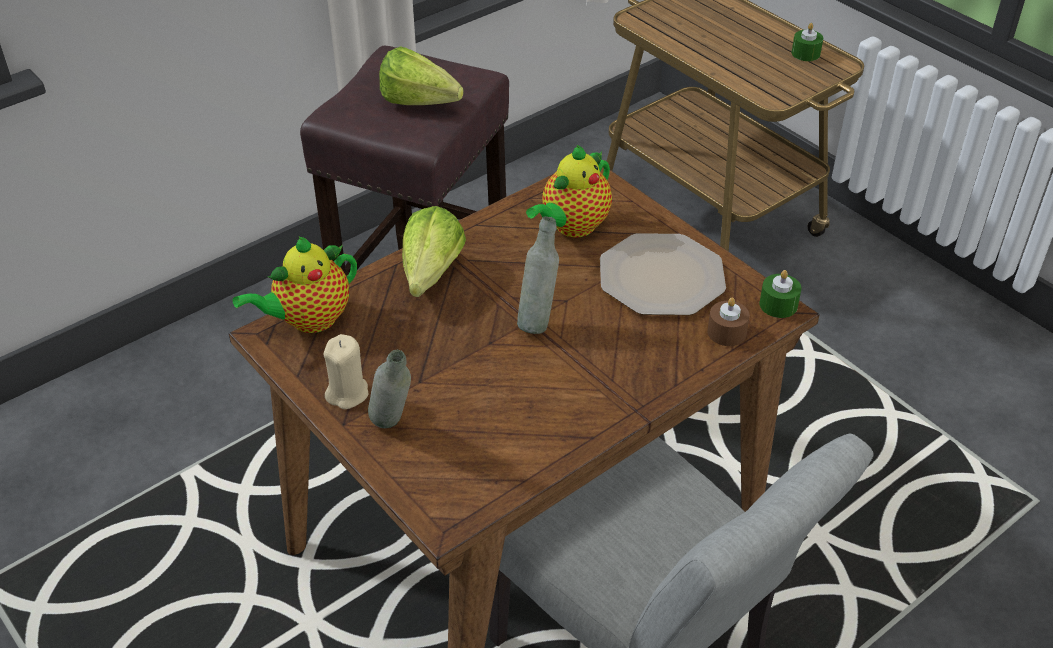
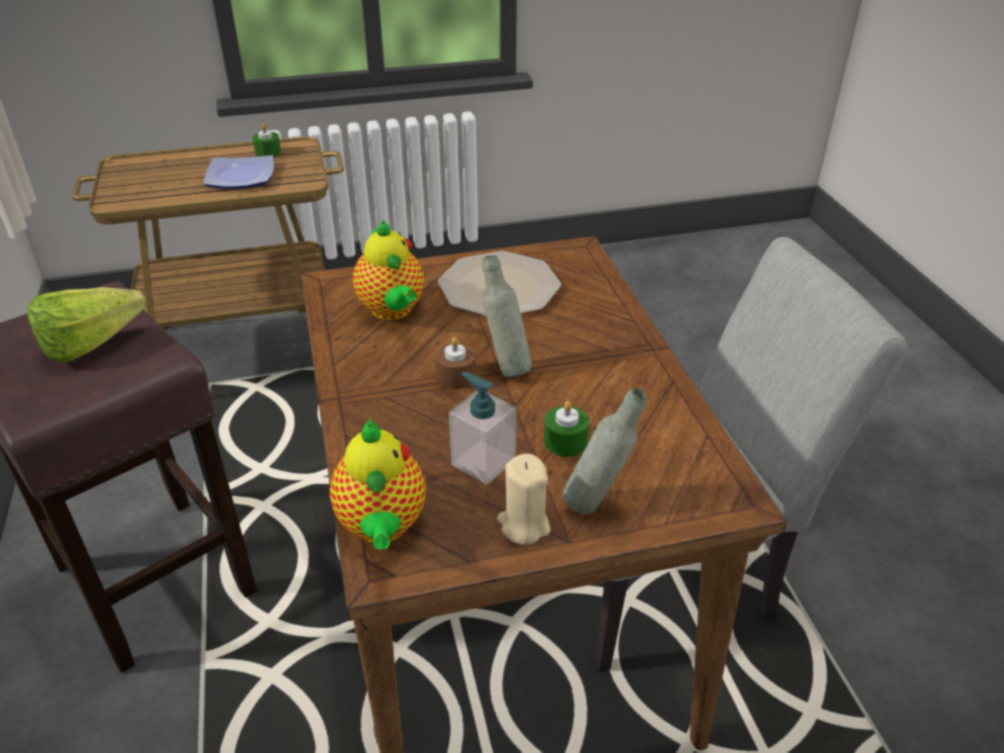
camera: 65 degrees left, 5 degrees down
lettuce [402,206,466,297] -> none
brown candle [707,297,750,346] -> brown candle moved to [435,337,476,389]
green candle [759,270,802,318] -> green candle moved to [544,401,589,457]
none -> plate [204,155,274,189]
none -> soap dispenser [449,372,516,484]

